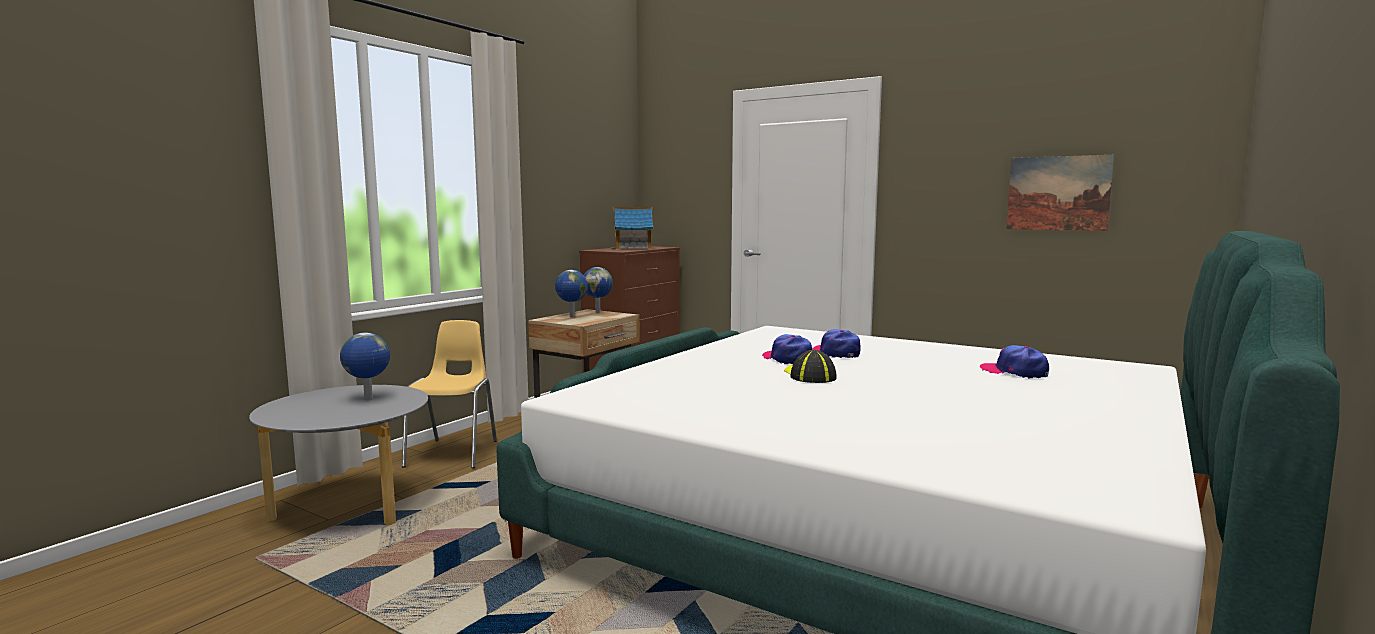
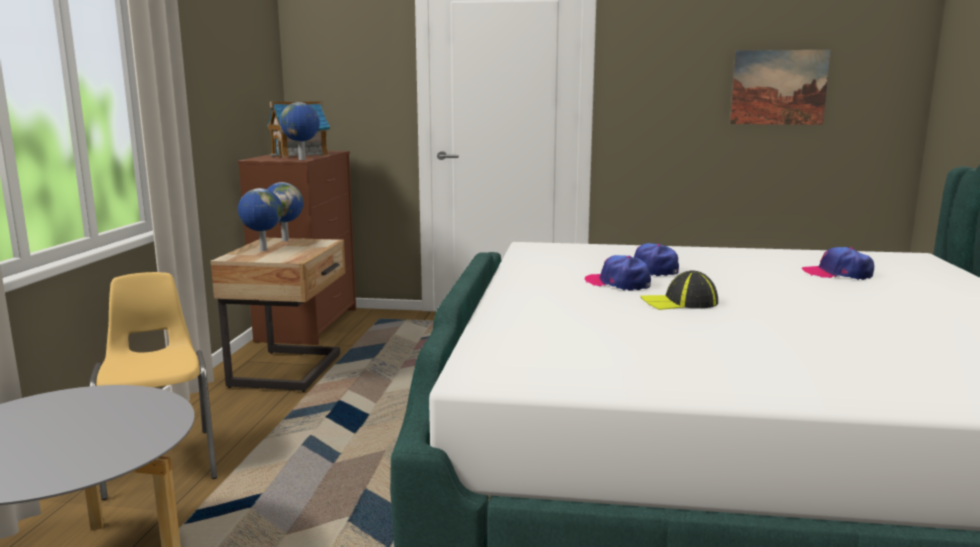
camera: 25 degrees left, 5 degrees up
globe [340,333,390,399] -> globe moved to [280,102,320,160]
cap [784,350,837,383] -> cap turned 60 degrees counterclockwise [641,270,718,310]

